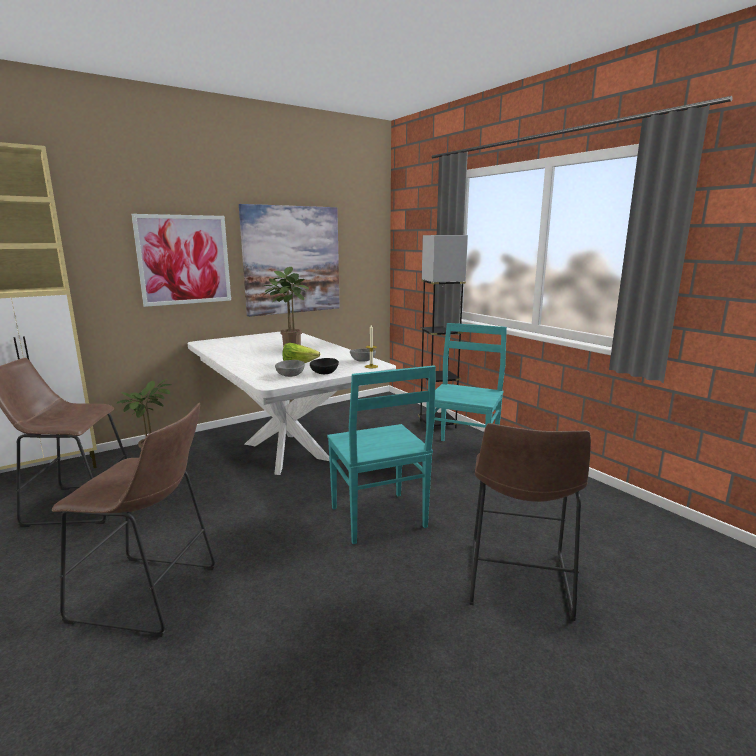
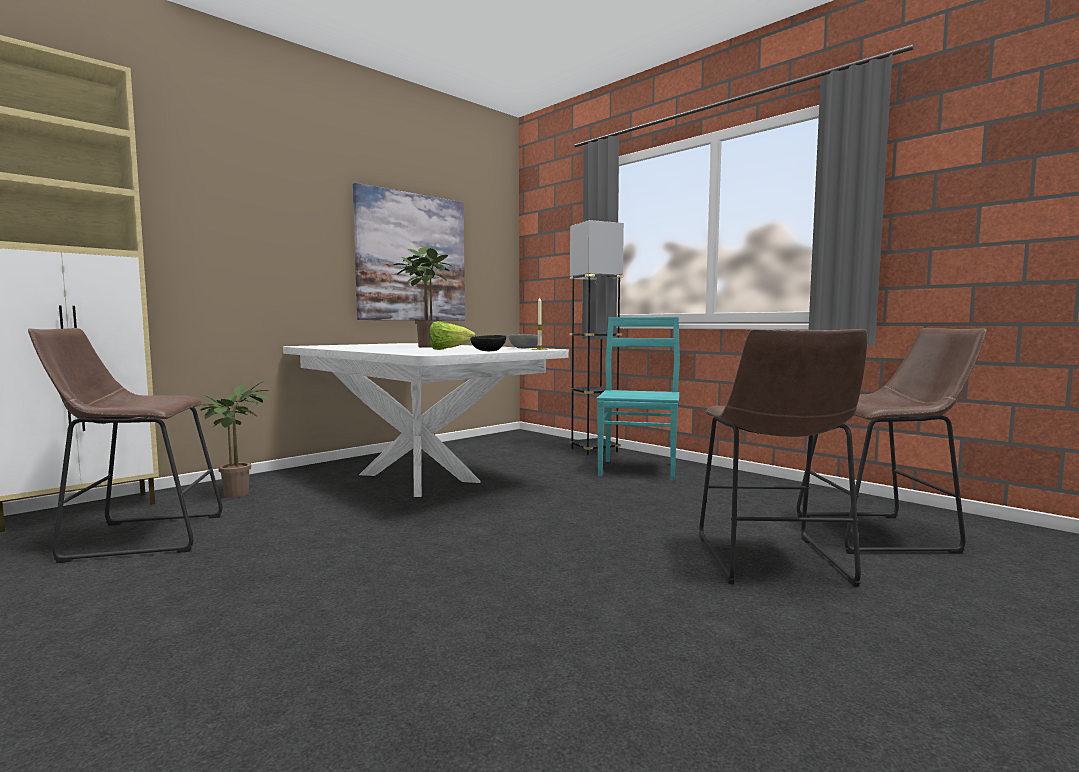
camera: 10 degrees left, 10 degrees down
brown stool [52,403,215,637] -> brown stool moved to [796,328,987,554]
picture [131,214,231,307] -> none
grey bowl [275,360,305,377] -> none
turquoise chair [327,365,436,544] -> none

